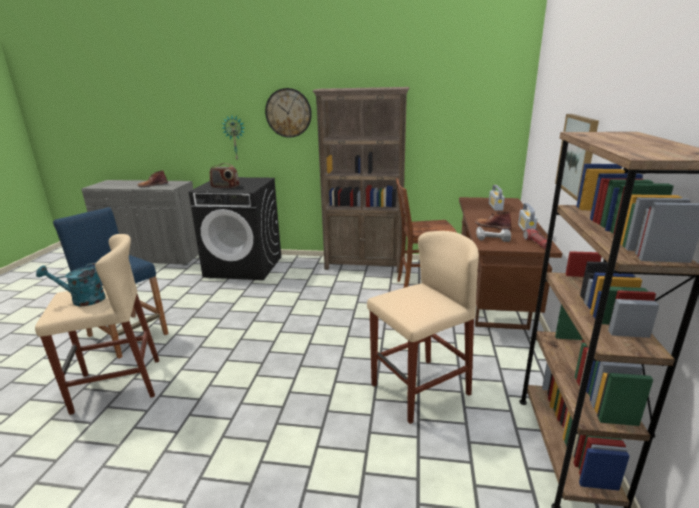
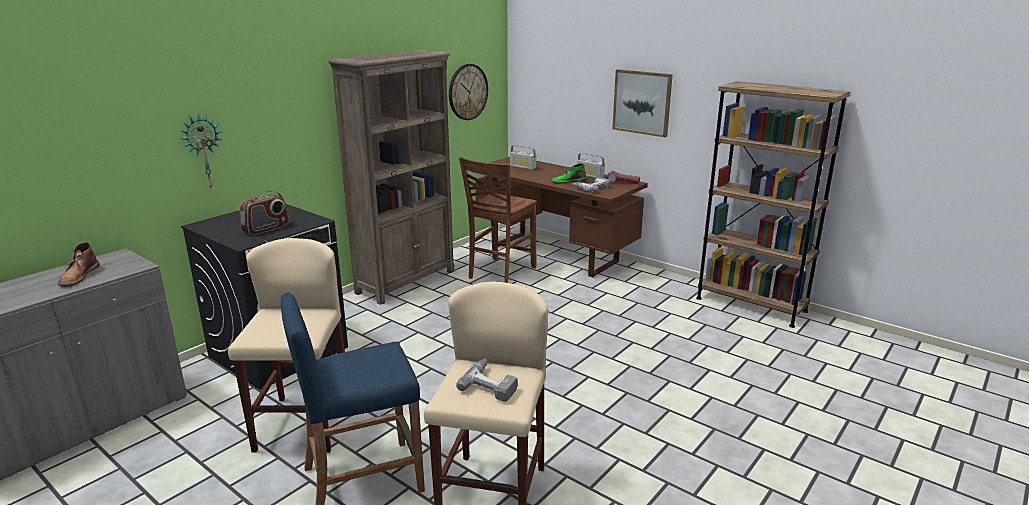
camera: 60 degrees left, 0 degrees up
turquoise watering can [36,263,106,306] -> power drill [456,359,518,402]
wall clock [265,88,312,138] -> wall clock moved to [449,64,488,120]
beige stool [367,231,479,424] -> beige stool moved to [228,238,345,453]
brown boot [475,212,512,230] -> green boot [551,163,586,184]

